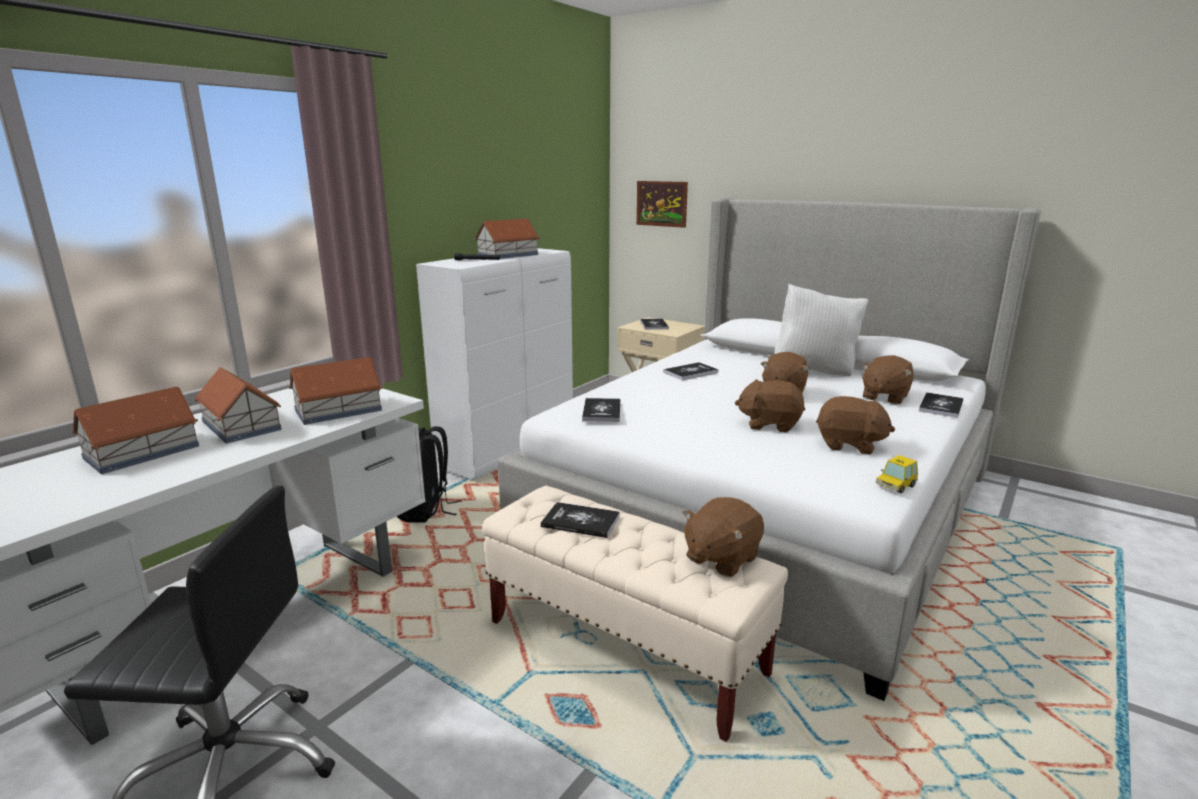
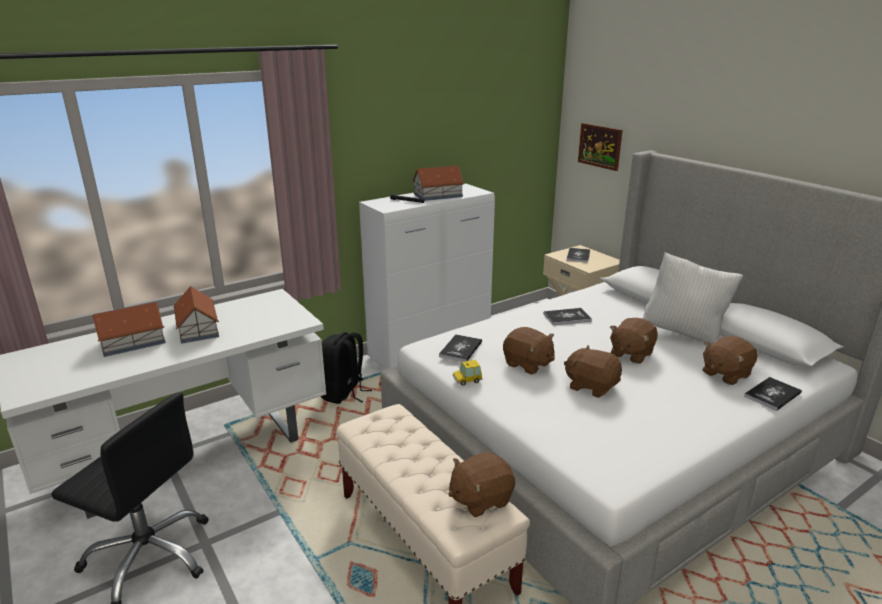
camera: 20 degrees right, 5 degrees up
toy house [289,357,382,425] -> none
book [541,502,620,538] -> none
brown plush toy [816,396,895,454] -> brown plush toy moved to [503,327,555,375]
toy car [875,455,918,493] -> toy car moved to [453,360,482,386]

